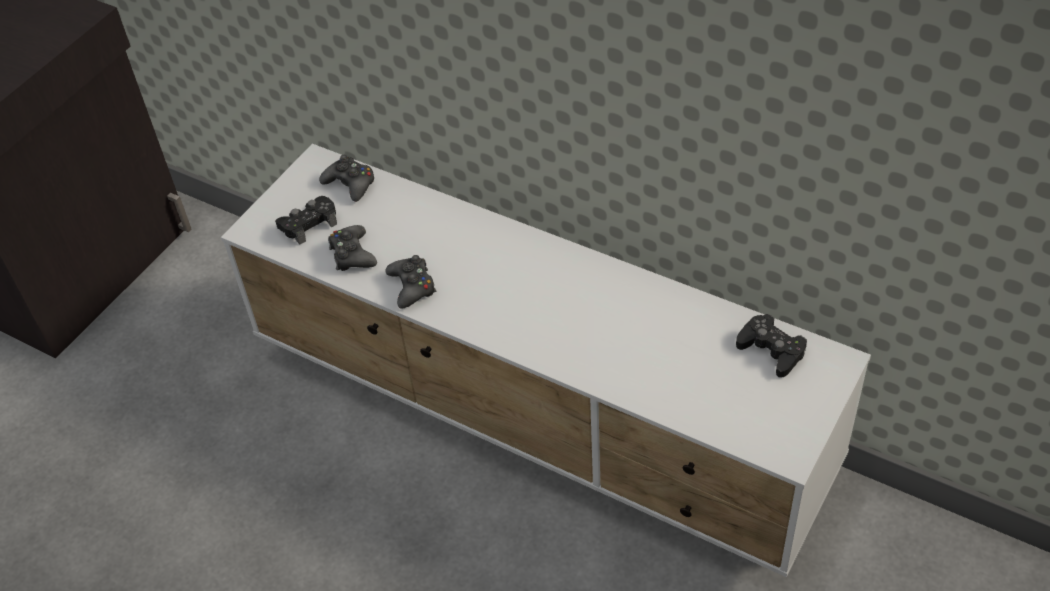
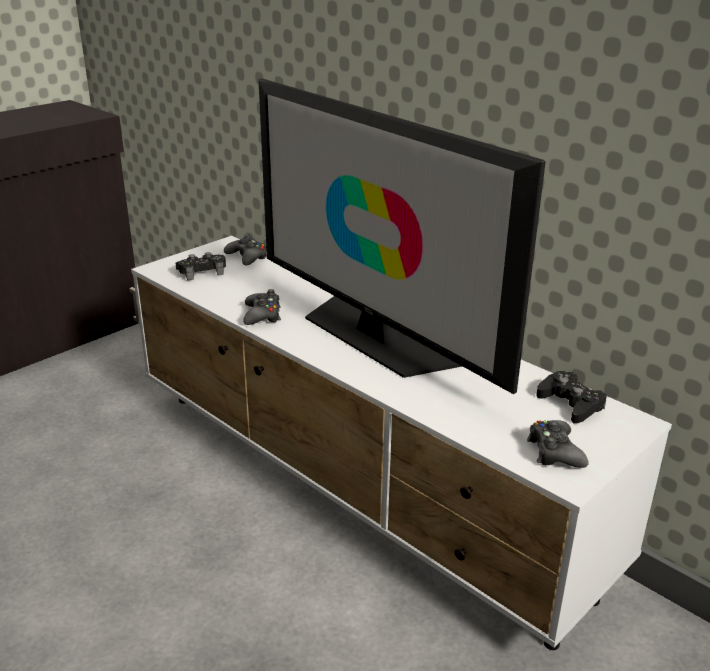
camera: 10 degrees right, 20 degrees down
black game controller [328,225,377,271] -> black game controller moved to [527,420,588,468]
none -> television [258,78,546,394]

